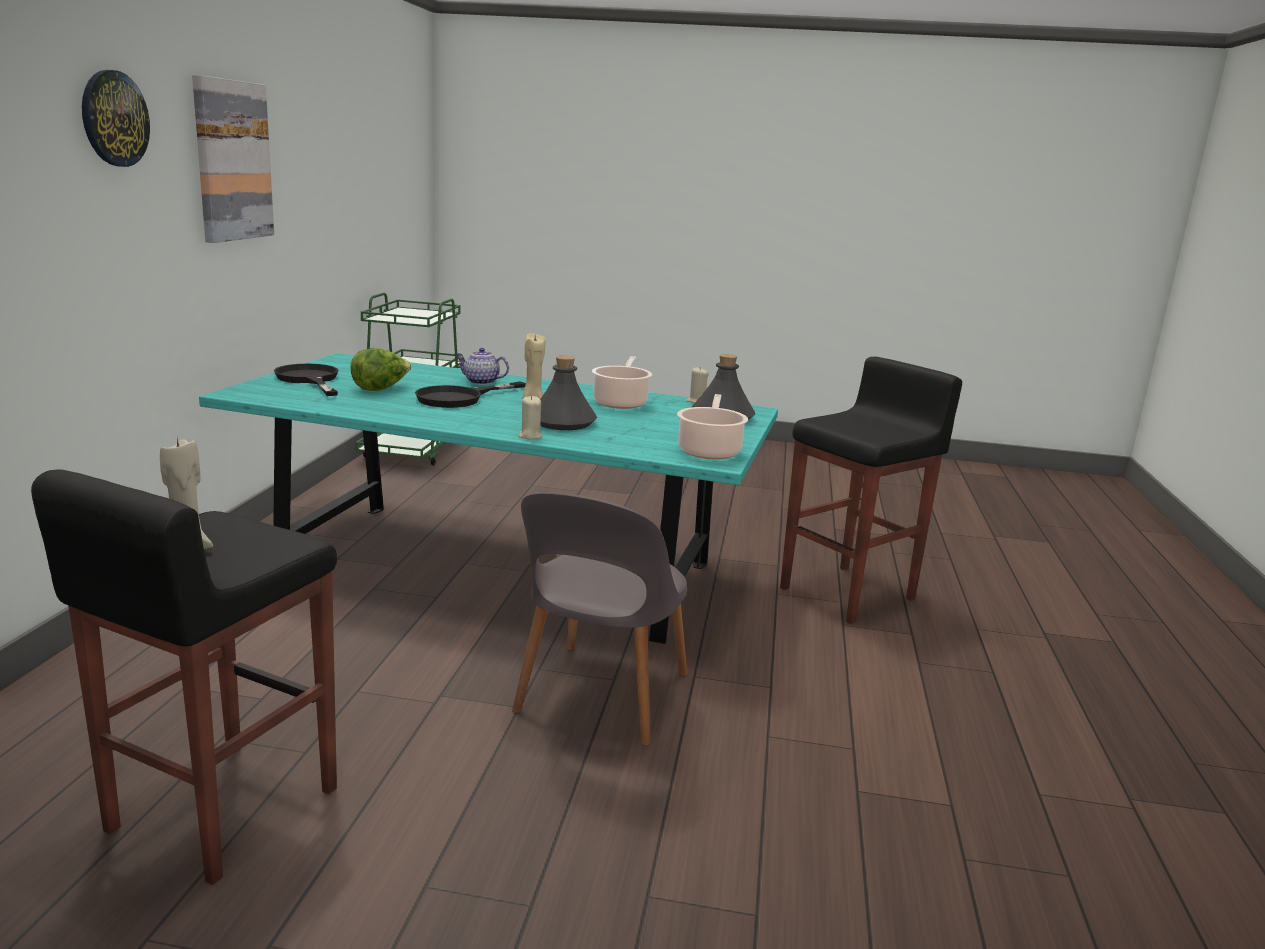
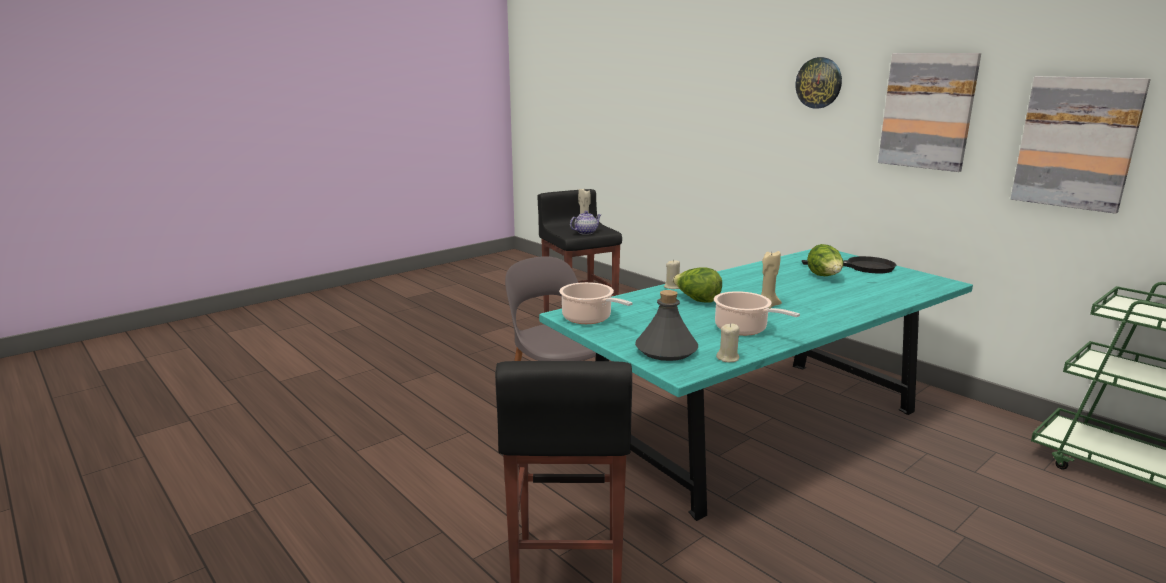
camera: 130 degrees right, 0 degrees up
black frying pan [415,381,526,408] -> none
teapot [456,348,509,385] -> teapot moved to [570,211,601,235]
grey bottle [540,356,597,430] -> lettuce [673,267,722,303]
none -> picture [1011,76,1151,214]

